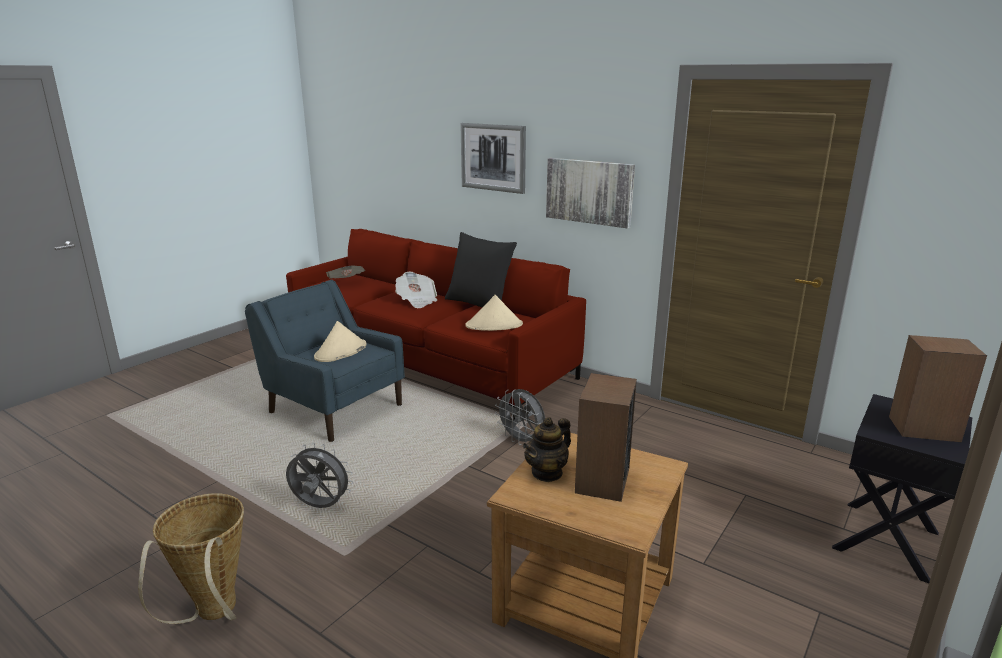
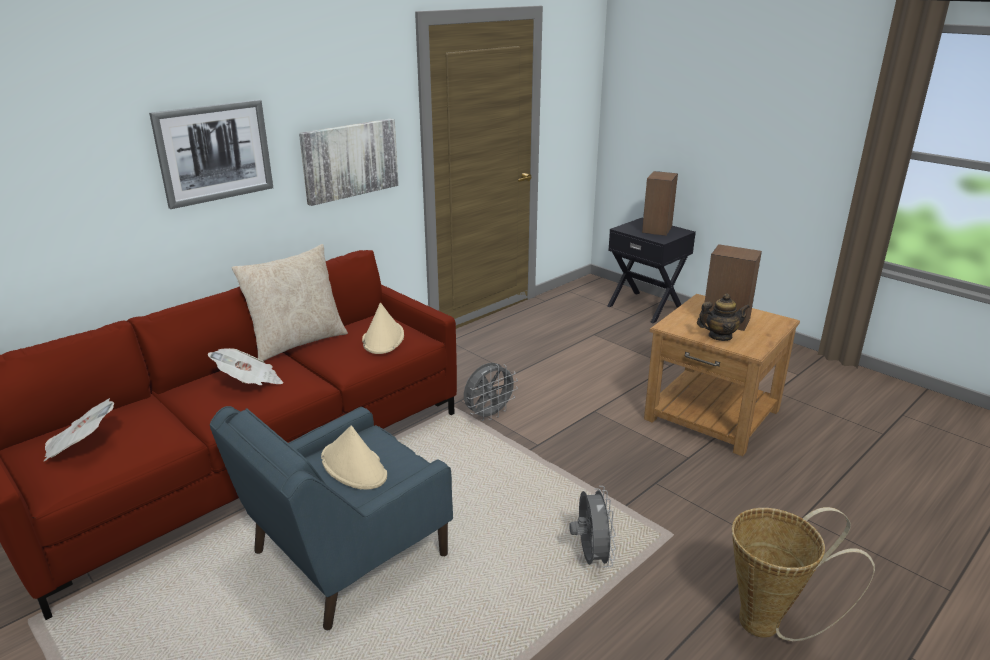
camera: 80 degrees left, 5 degrees up
grey fan [286,443,353,508] -> grey fan turned 150 degrees clockwise [569,486,616,568]
black pillow [445,232,517,308] -> beige pillow [232,244,348,361]
teapot [523,417,571,482] -> teapot turned 60 degrees counterclockwise [697,293,750,341]

